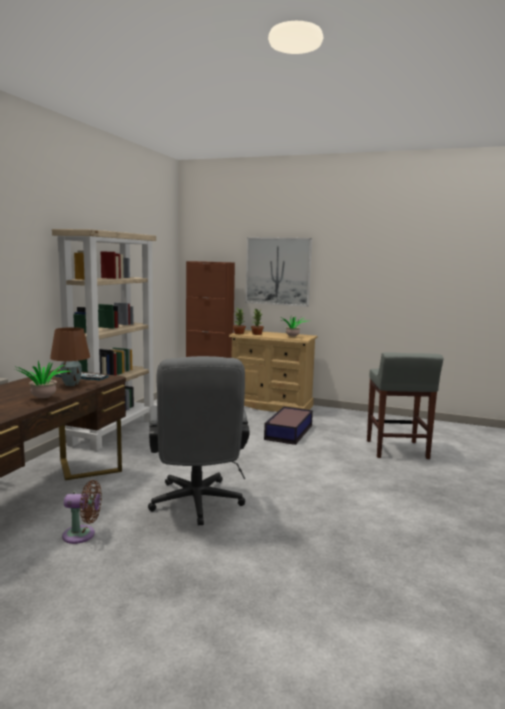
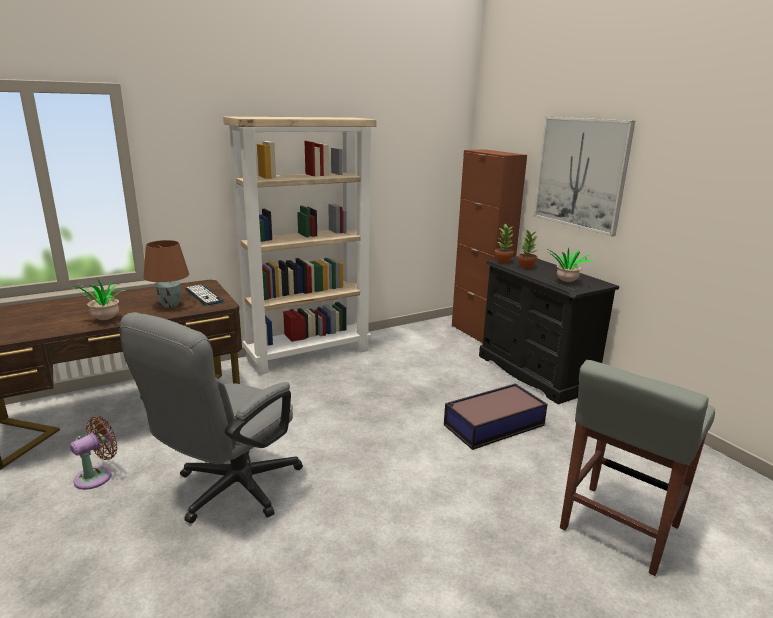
camera: 40 degrees right, 10 degrees up
brown fan [62,480,102,544] -> brown fan turned 90 degrees counterclockwise [70,416,118,490]
beige dresser [229,330,318,412] -> black dresser [479,256,619,404]

